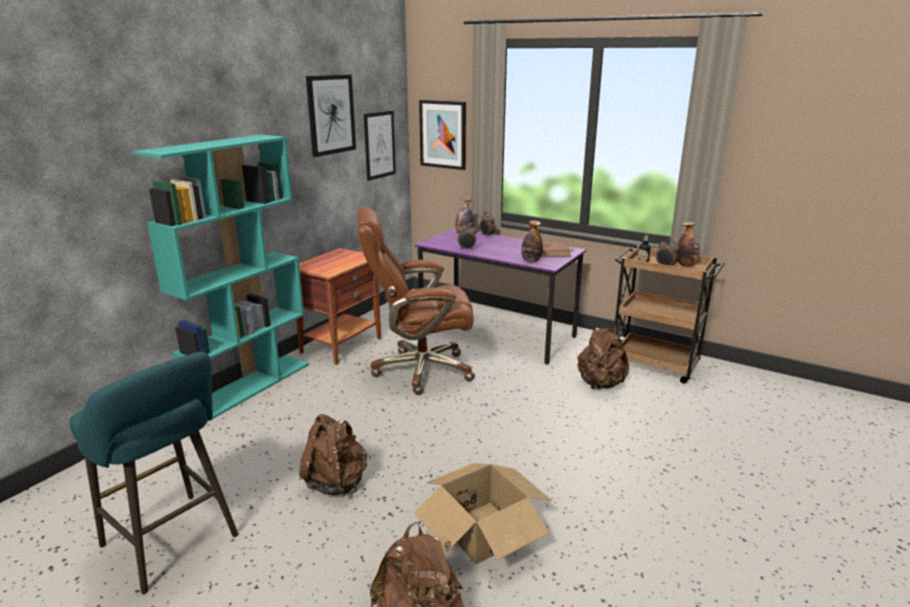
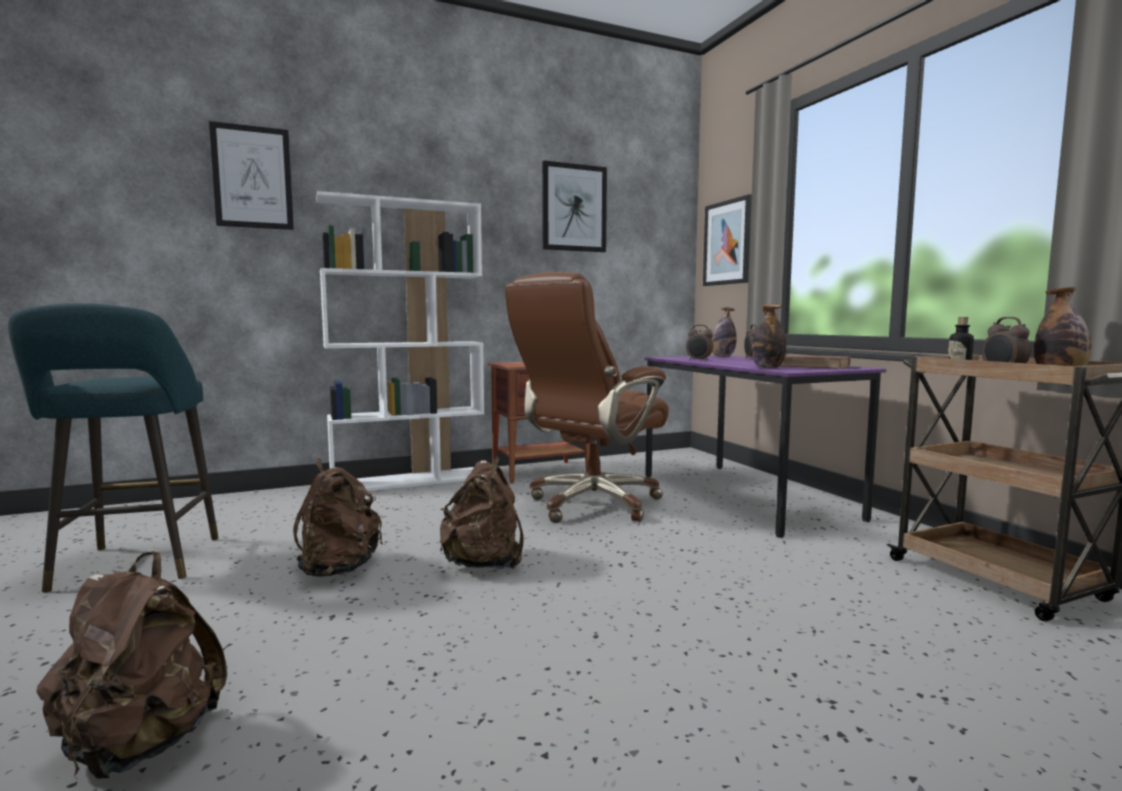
camera: 35 degrees right, 15 degrees down
turquoise bookcase [133,134,309,421] -> white bookcase [316,191,485,491]
brown office chair [358,208,475,395] -> brown office chair turned 75 degrees counterclockwise [505,272,669,523]
picture [364,111,396,181] -> picture moved to [209,121,294,230]
cardboard box [414,463,552,564] -> none
brown backpack [577,325,629,390] -> brown backpack moved to [440,456,524,569]

